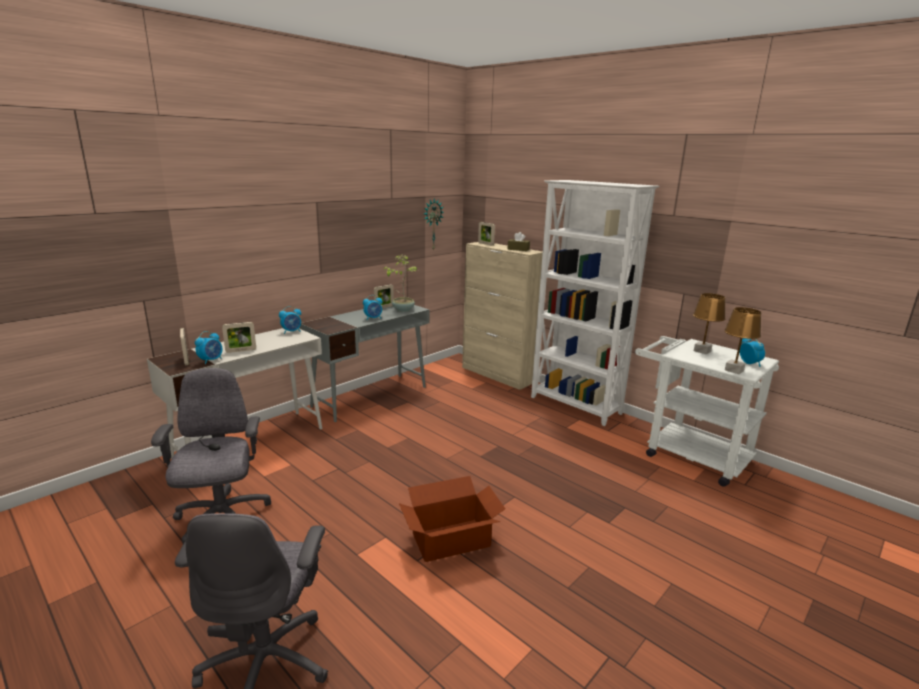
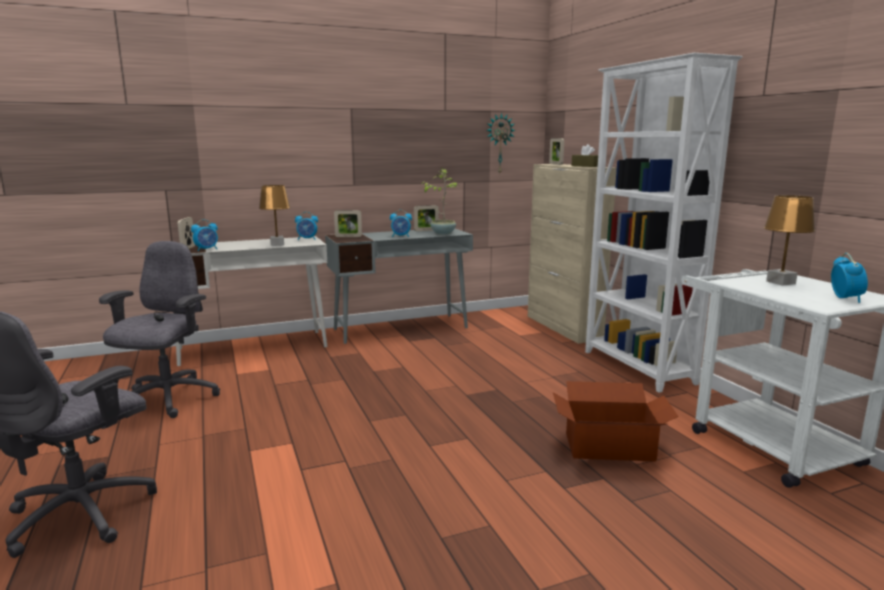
camera: 25 degrees right, 5 degrees down
picture frame [222,322,256,353] -> picture frame moved to [334,210,362,237]
cardboard box [399,476,505,562] -> cardboard box moved to [553,381,679,462]
brown table lamp [724,307,761,374] -> brown table lamp moved to [259,185,290,246]

